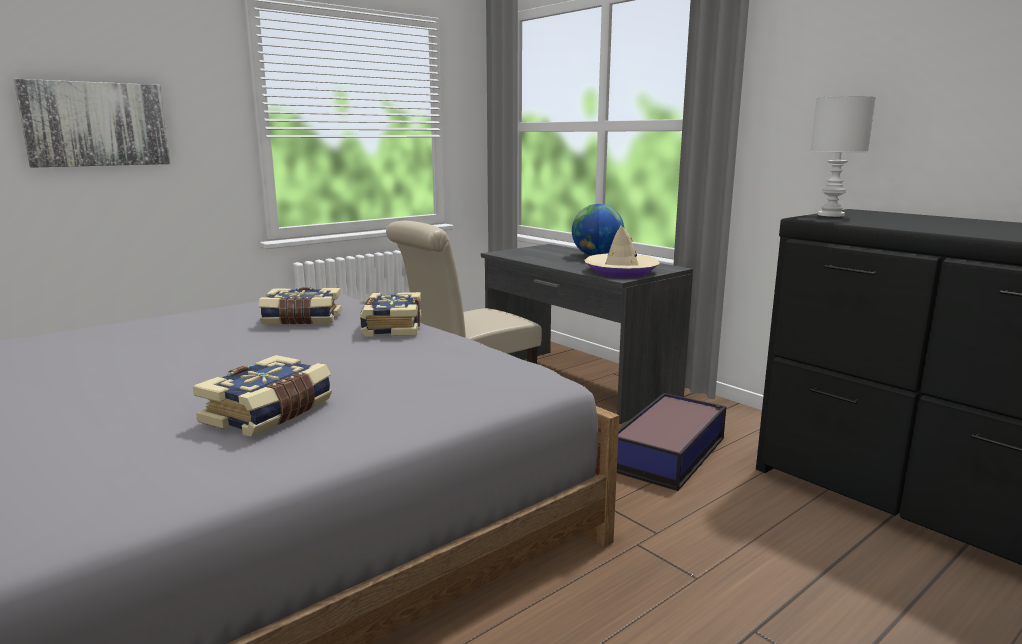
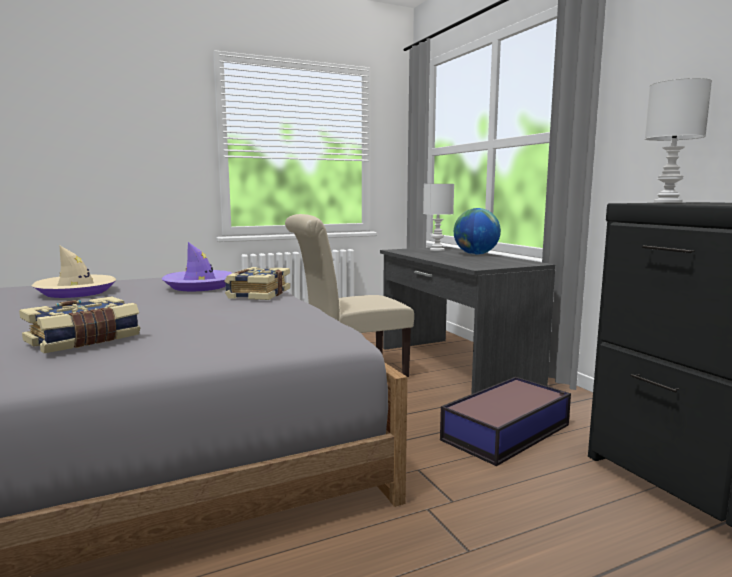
camera: 15 degrees right, 5 degrees down
picture [14,79,171,168] -> none
book [259,287,342,325] -> purple hat [162,242,232,291]
beige hat [584,225,660,277] -> beige hat moved to [32,245,116,298]
none -> white table lamp [423,184,454,251]

